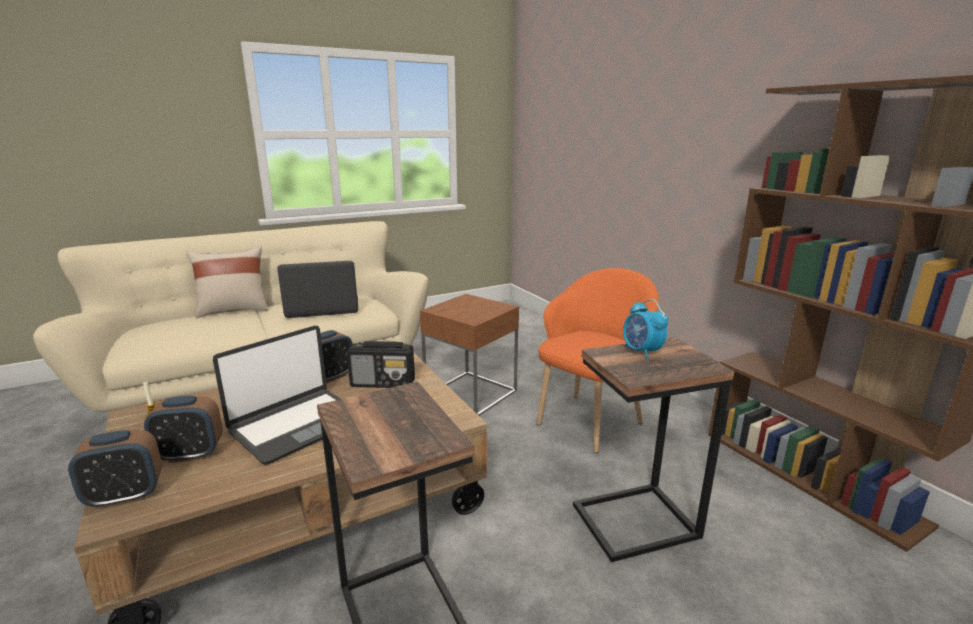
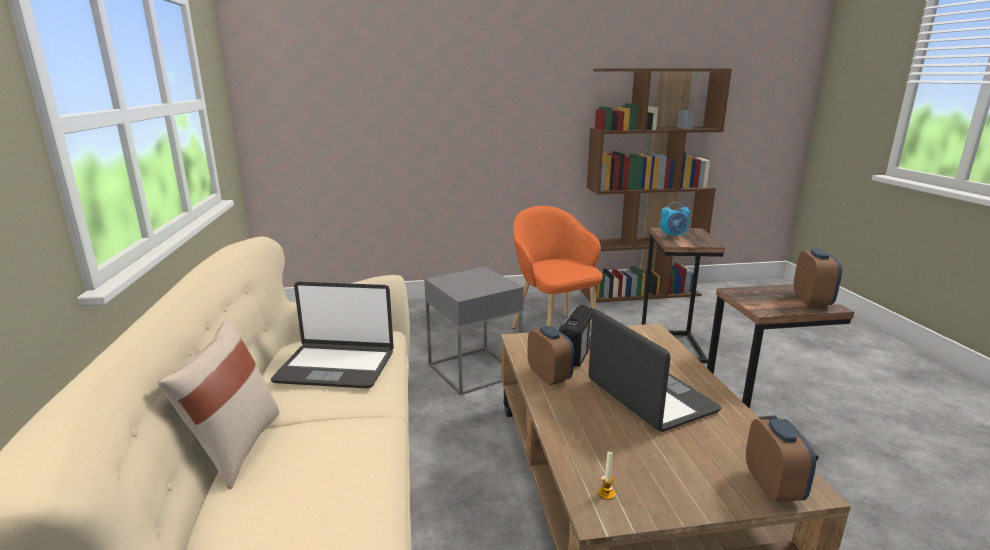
camera: 70 degrees left, 0 degrees up
alarm clock [144,396,223,463] -> alarm clock moved to [794,248,842,307]
laptop [277,261,358,318] -> laptop turned 90 degrees counterclockwise [271,282,394,389]
brown side table [420,294,519,416] -> grey side table [424,267,524,395]

